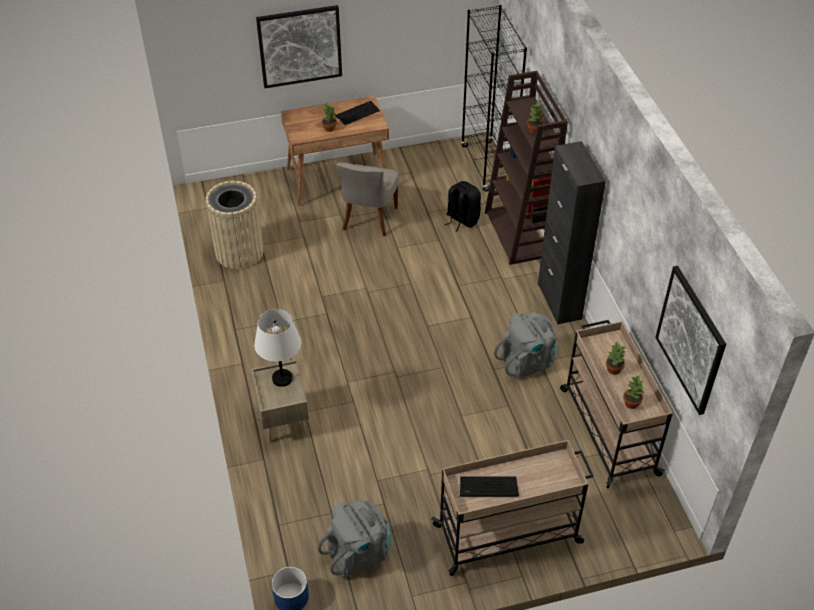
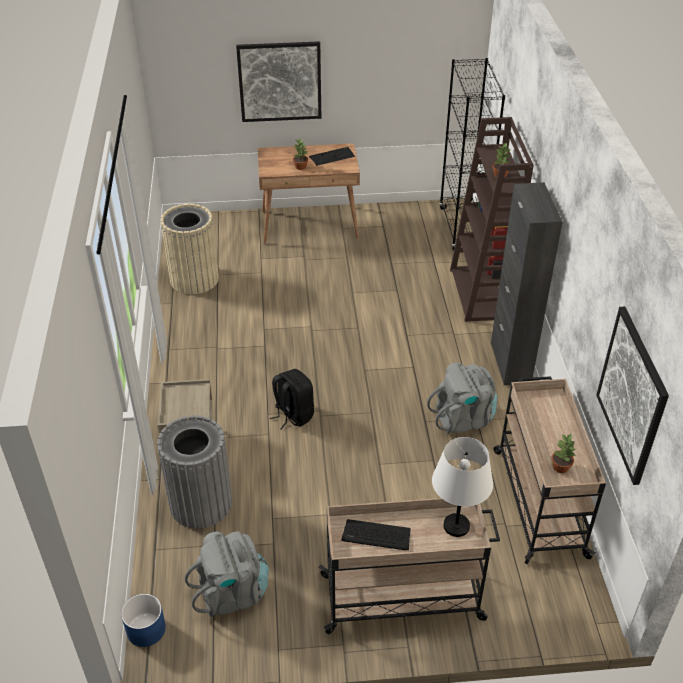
camera: 10 degrees right, 5 degrees down
white table lamp [254,309,301,387] -> white table lamp moved to [432,437,493,537]
grey chair [336,162,399,236] -> none
black backpack [444,181,481,232] -> black backpack moved to [270,369,314,430]
potted plant [606,342,627,375] -> none
none -> grey trash can [157,415,232,529]

